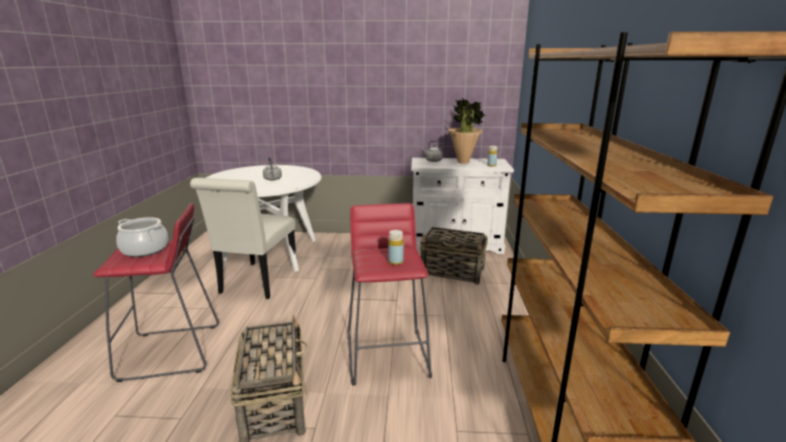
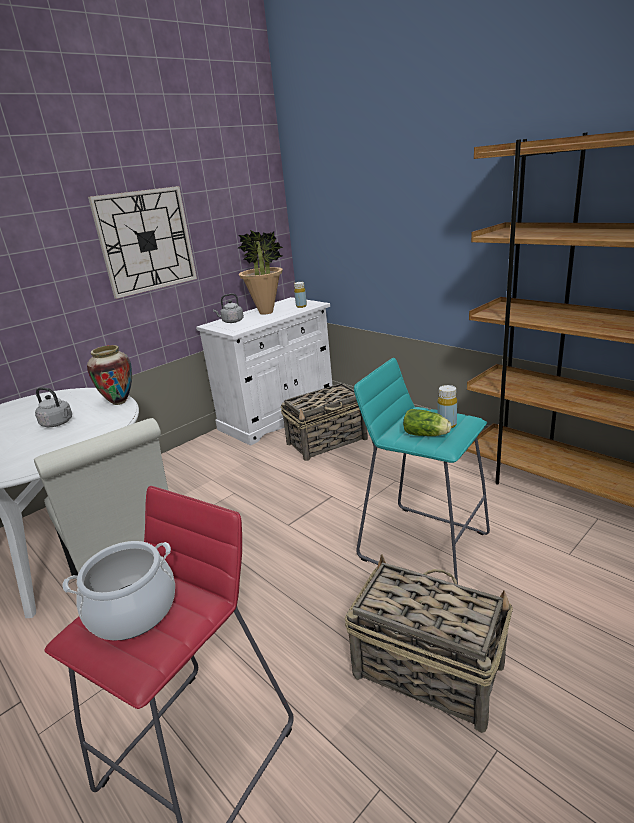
camera: 45 degrees left, 5 degrees up
red stool [347,203,432,386] -> turquoise stool [354,358,490,584]
none -> vase [87,345,132,405]
none -> wall clock [88,186,197,299]
none -> lettuce [403,409,451,436]

